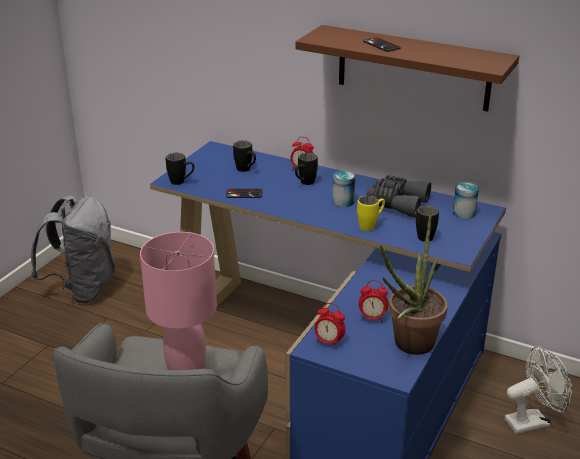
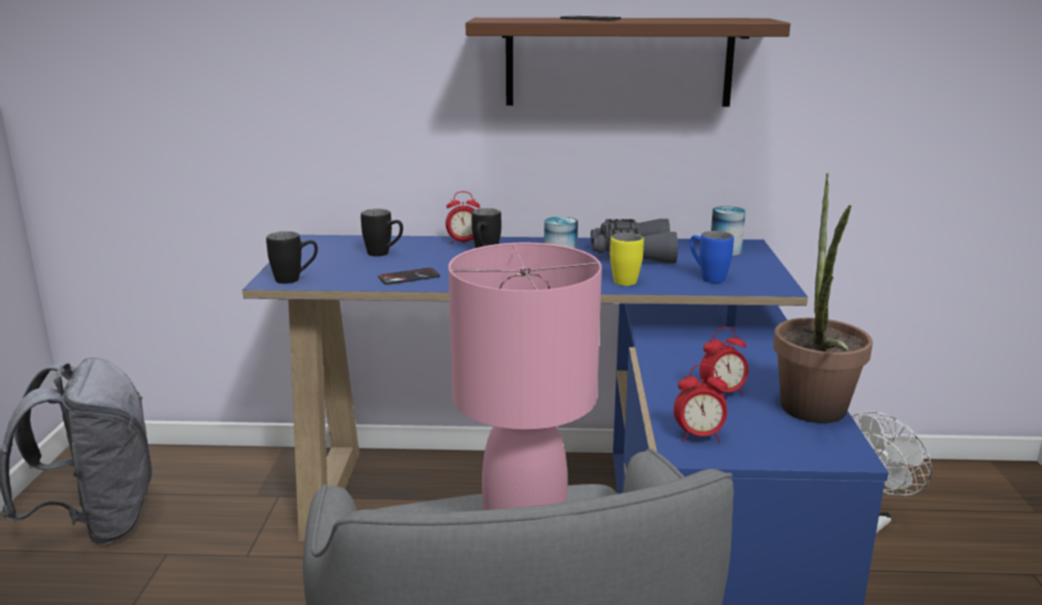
camera: 25 degrees left, 10 degrees down
black mug [416,205,439,242] -> blue mug [690,231,734,283]

